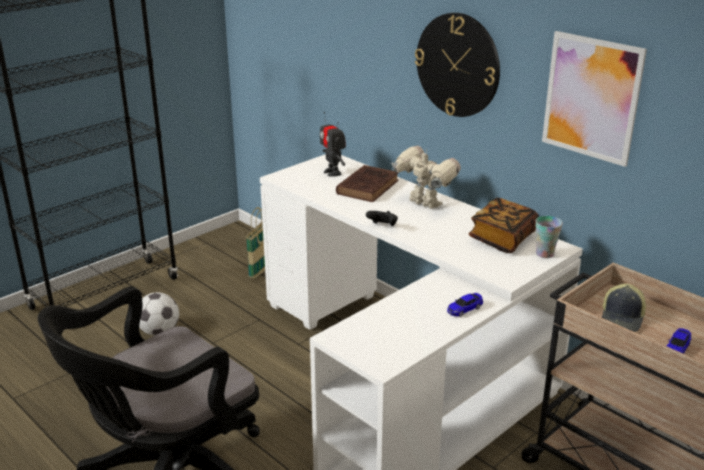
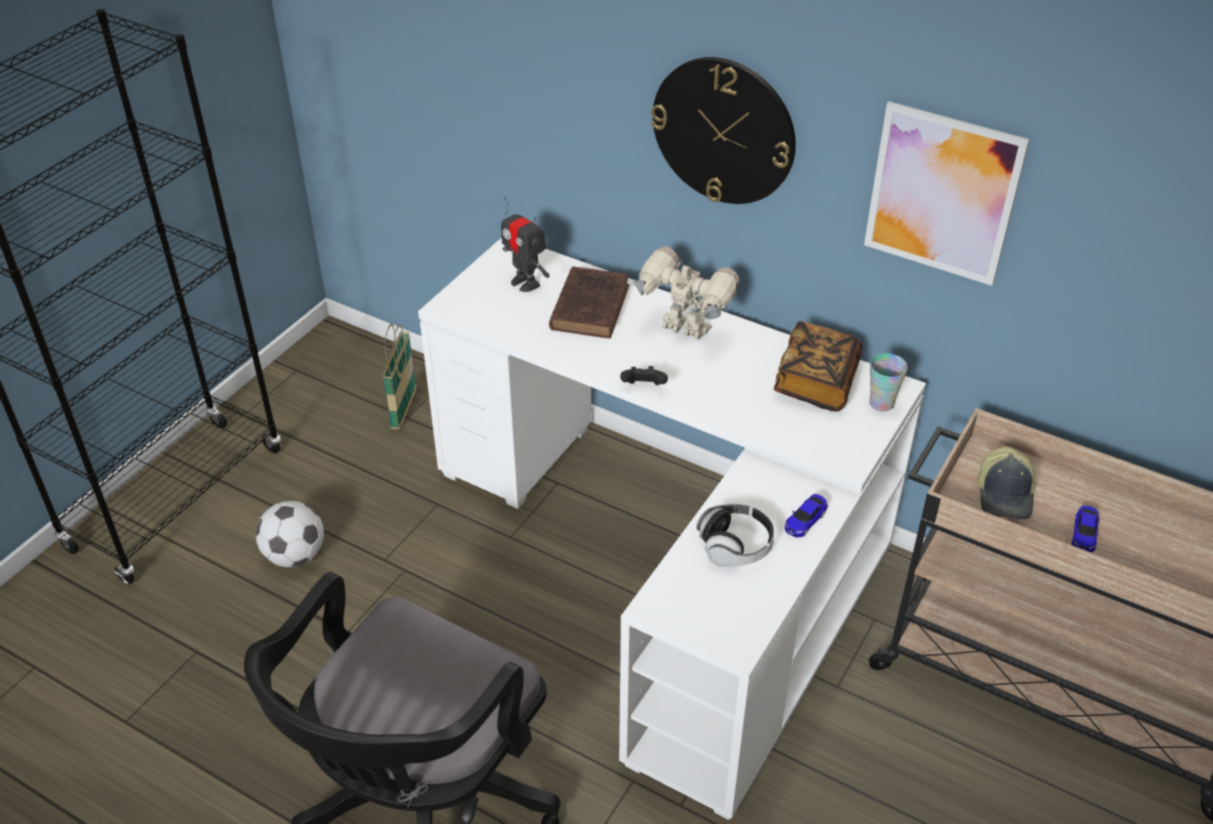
camera: 15 degrees left, 15 degrees up
none -> headphones [696,504,774,567]

